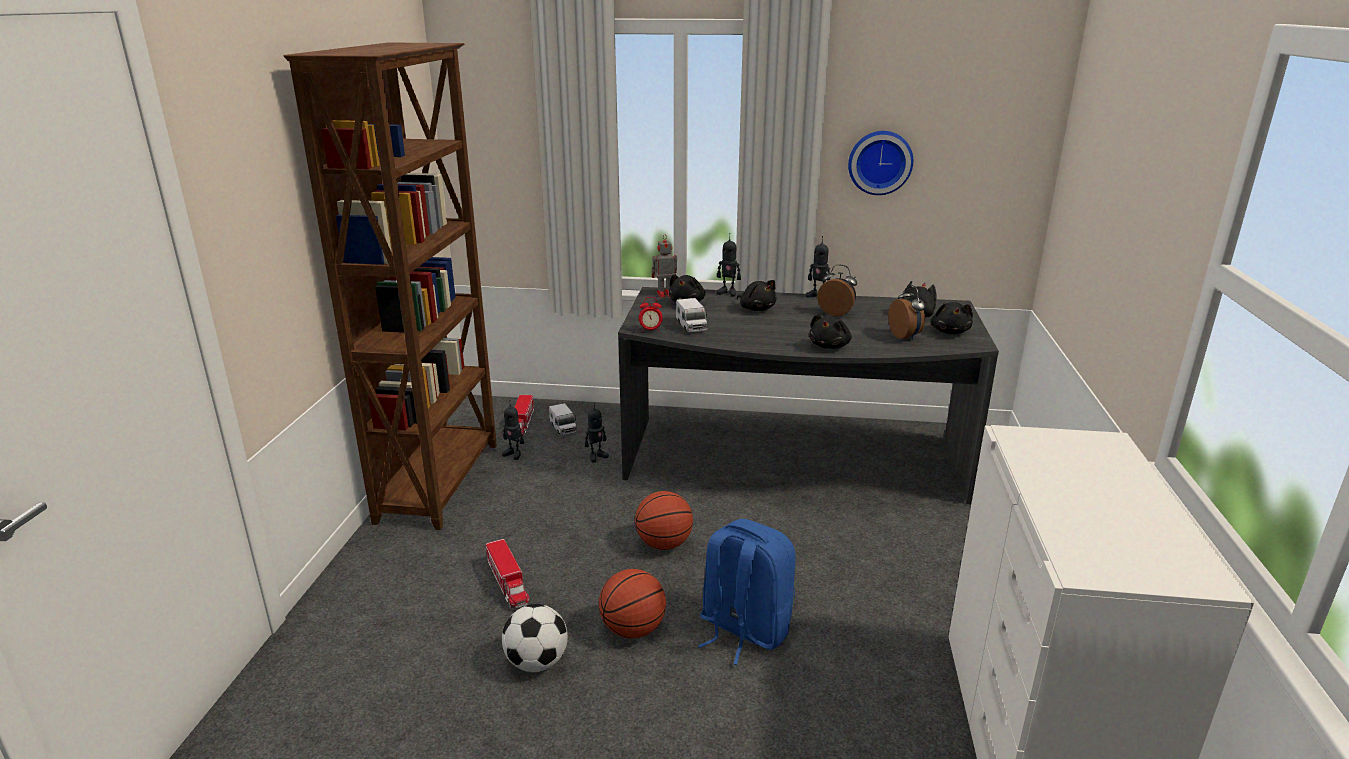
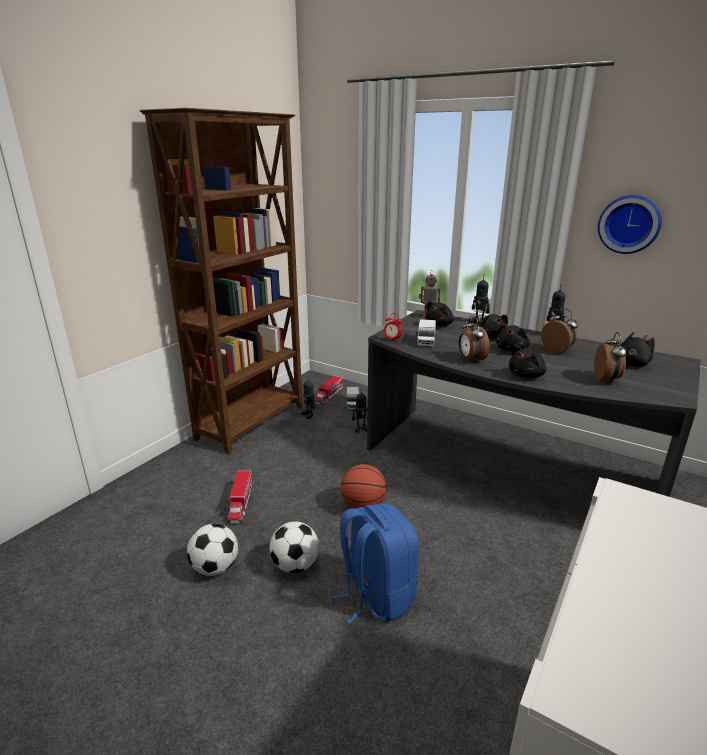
camera: 25 degrees right, 0 degrees up
basketball [599,569,666,638] -> football [269,521,319,573]
black plush toy [931,302,973,334] -> black plush toy moved to [496,324,530,351]
none -> alarm clock [459,316,490,364]

